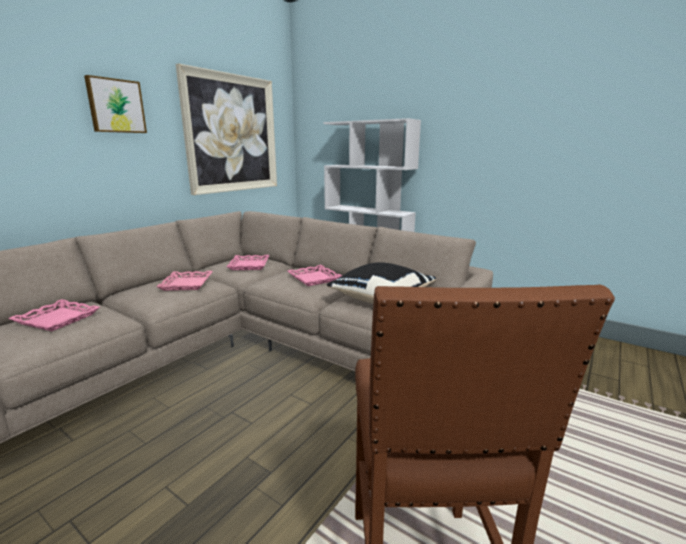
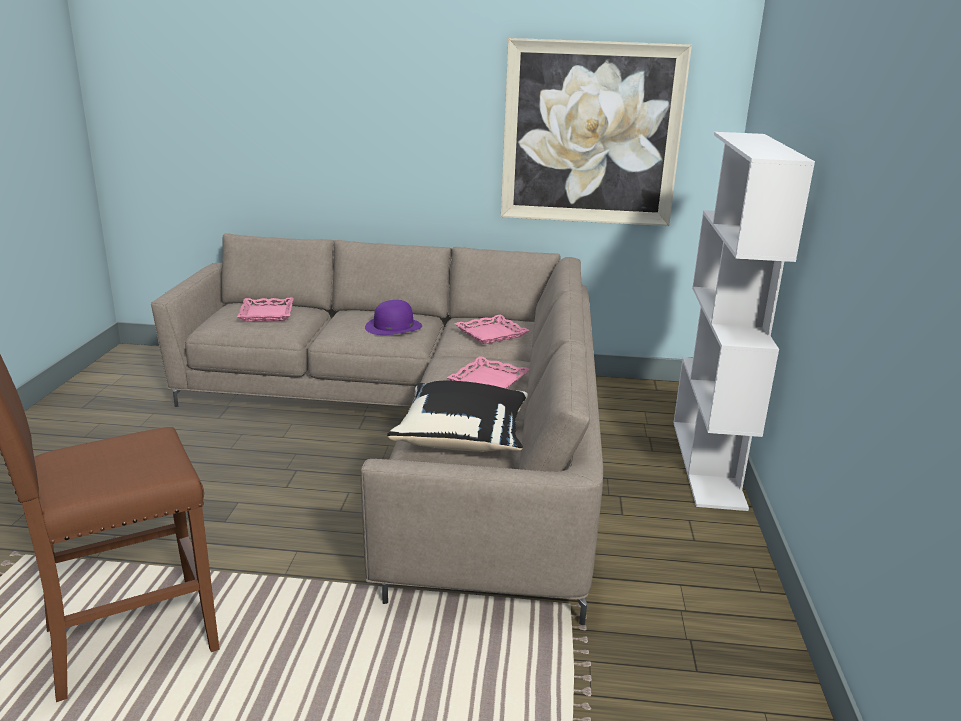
camera: 60 degrees right, 5 degrees up
picture [84,75,147,133] -> none
pink tray [156,271,213,291] -> purple hat [365,300,422,335]

